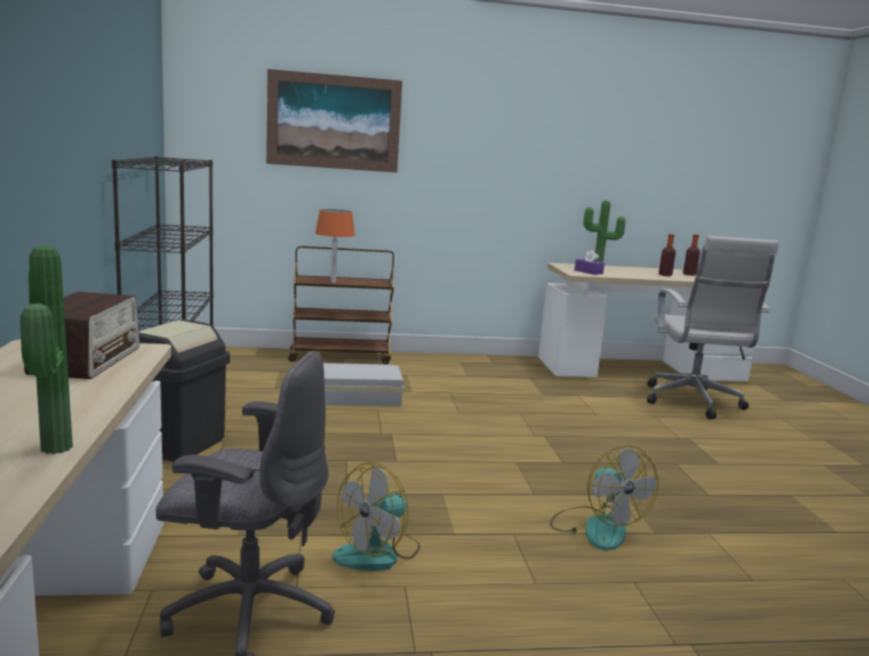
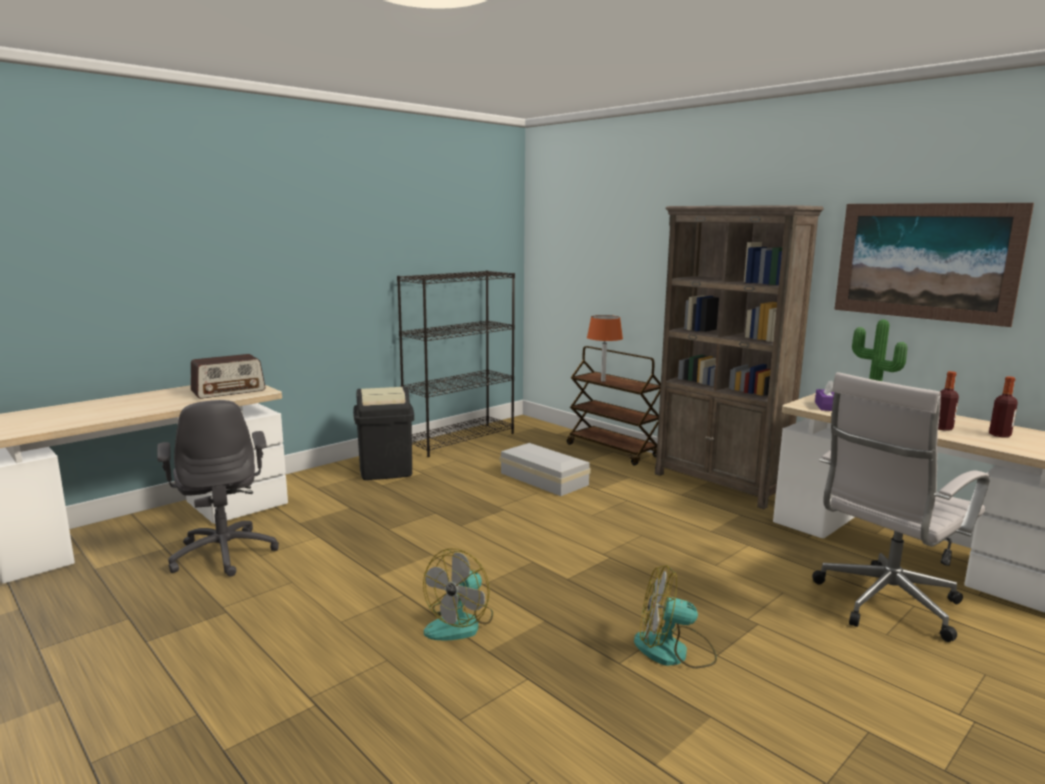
camera: 55 degrees right, 0 degrees up
potted plant [20,245,73,454] -> none
picture [266,69,402,173] -> picture moved to [834,203,1034,327]
fan [332,462,420,571] -> fan moved to [634,565,717,669]
none -> brown bookcase [655,205,824,509]

